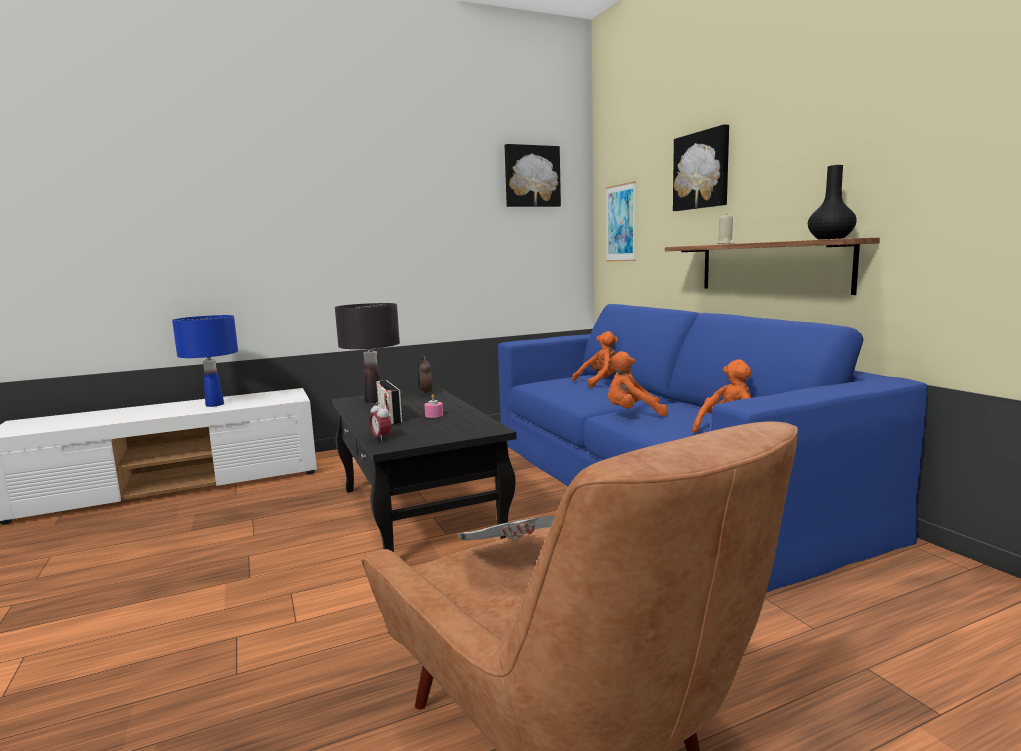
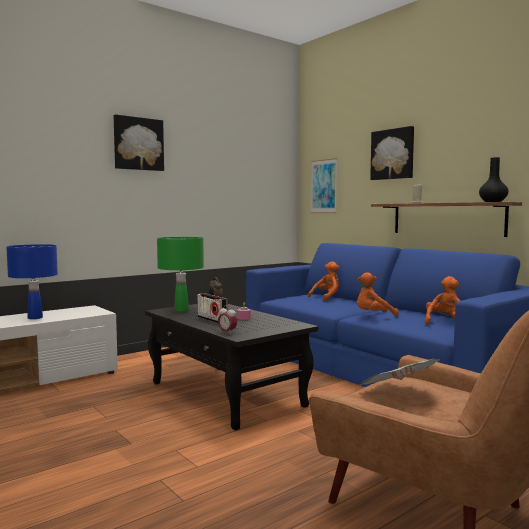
camera: 15 degrees left, 5 degrees down
black table lamp [335,303,400,403] -> green table lamp [157,237,204,312]
picture [505,144,561,207] -> picture moved to [114,115,164,171]

